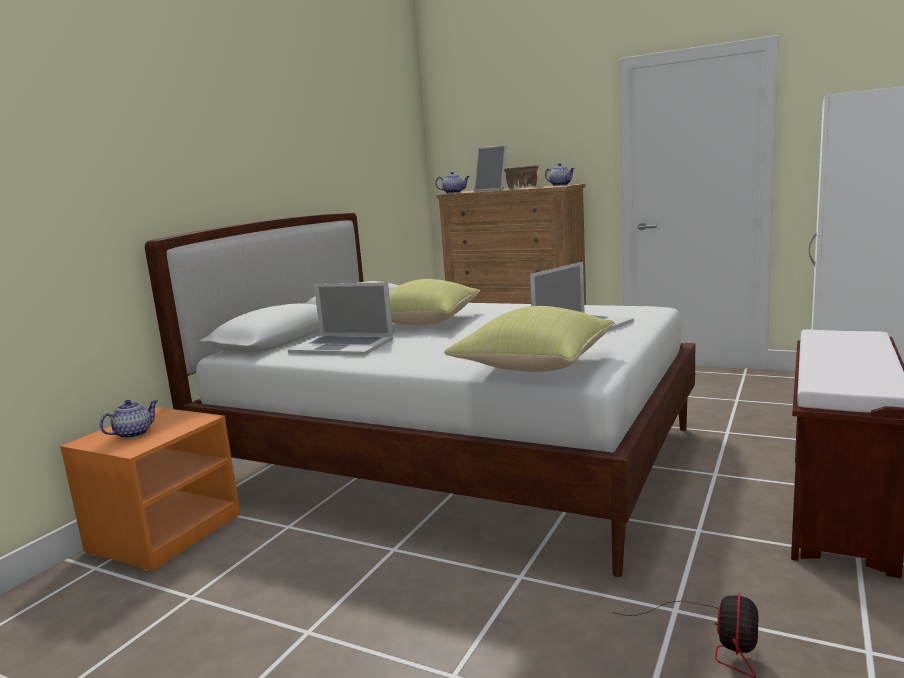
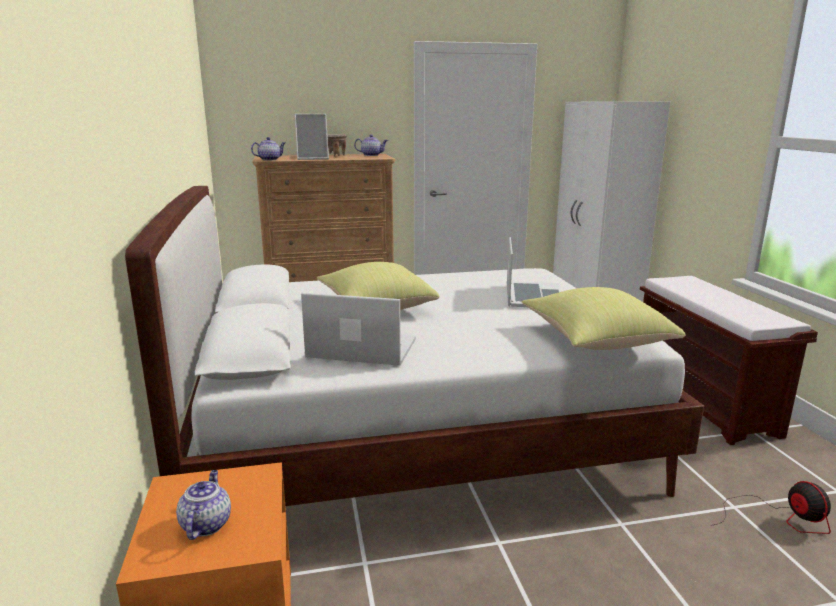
camera: 40 degrees left, 5 degrees up
laptop [288,282,393,356] -> laptop turned 150 degrees counterclockwise [301,293,416,366]

